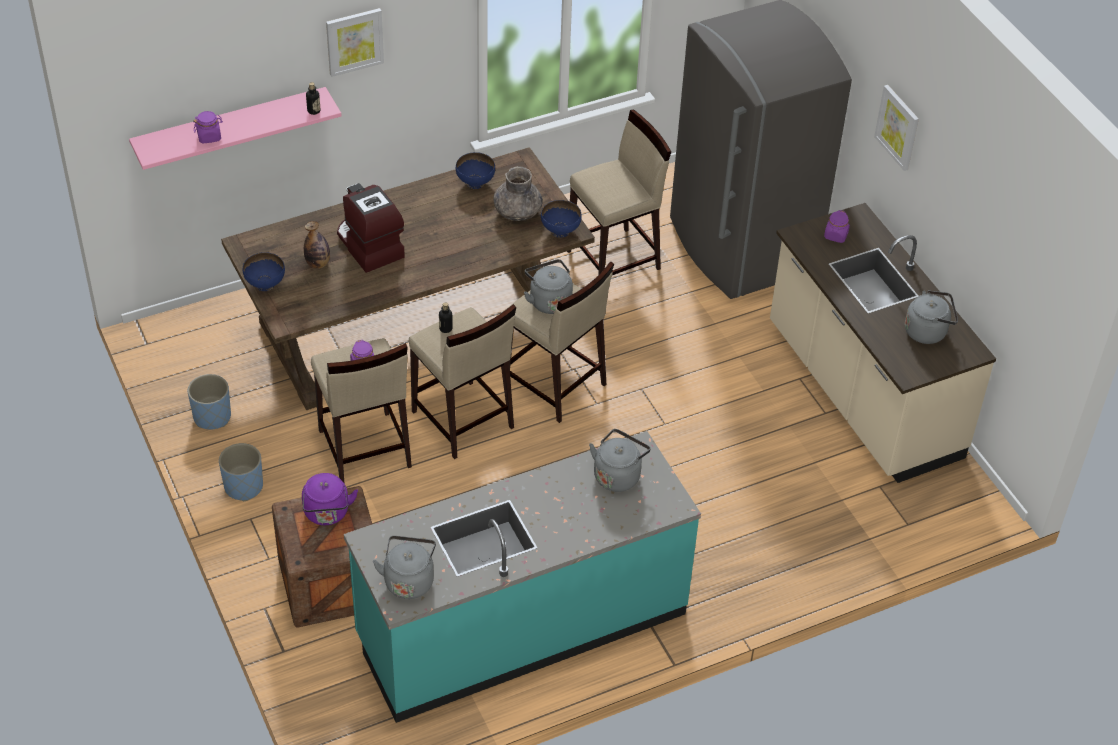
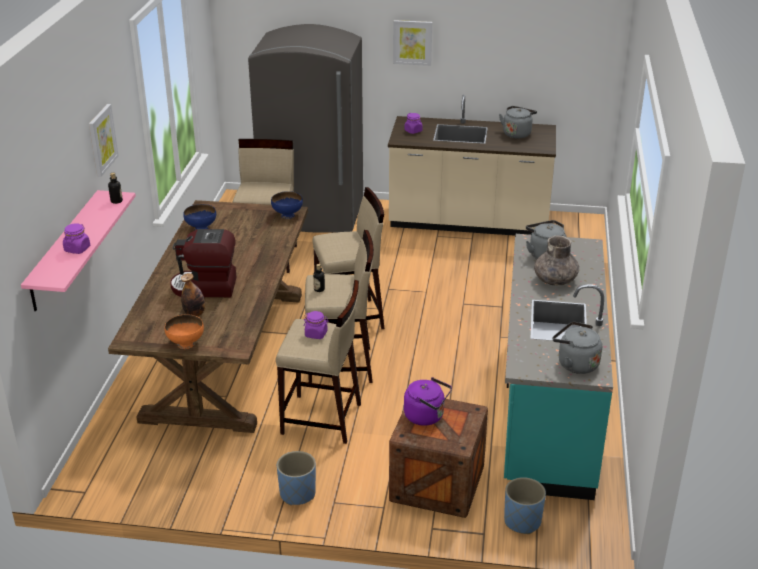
camera: 55 degrees left, 15 degrees down
blue planter [188,374,231,430] -> blue planter moved to [504,477,546,534]
blue bowl [243,252,285,291] -> orange bowl [165,314,204,349]
grey vase [493,166,543,221] -> grey vase moved to [534,236,579,286]
grey kettle [524,259,573,314] -> none

